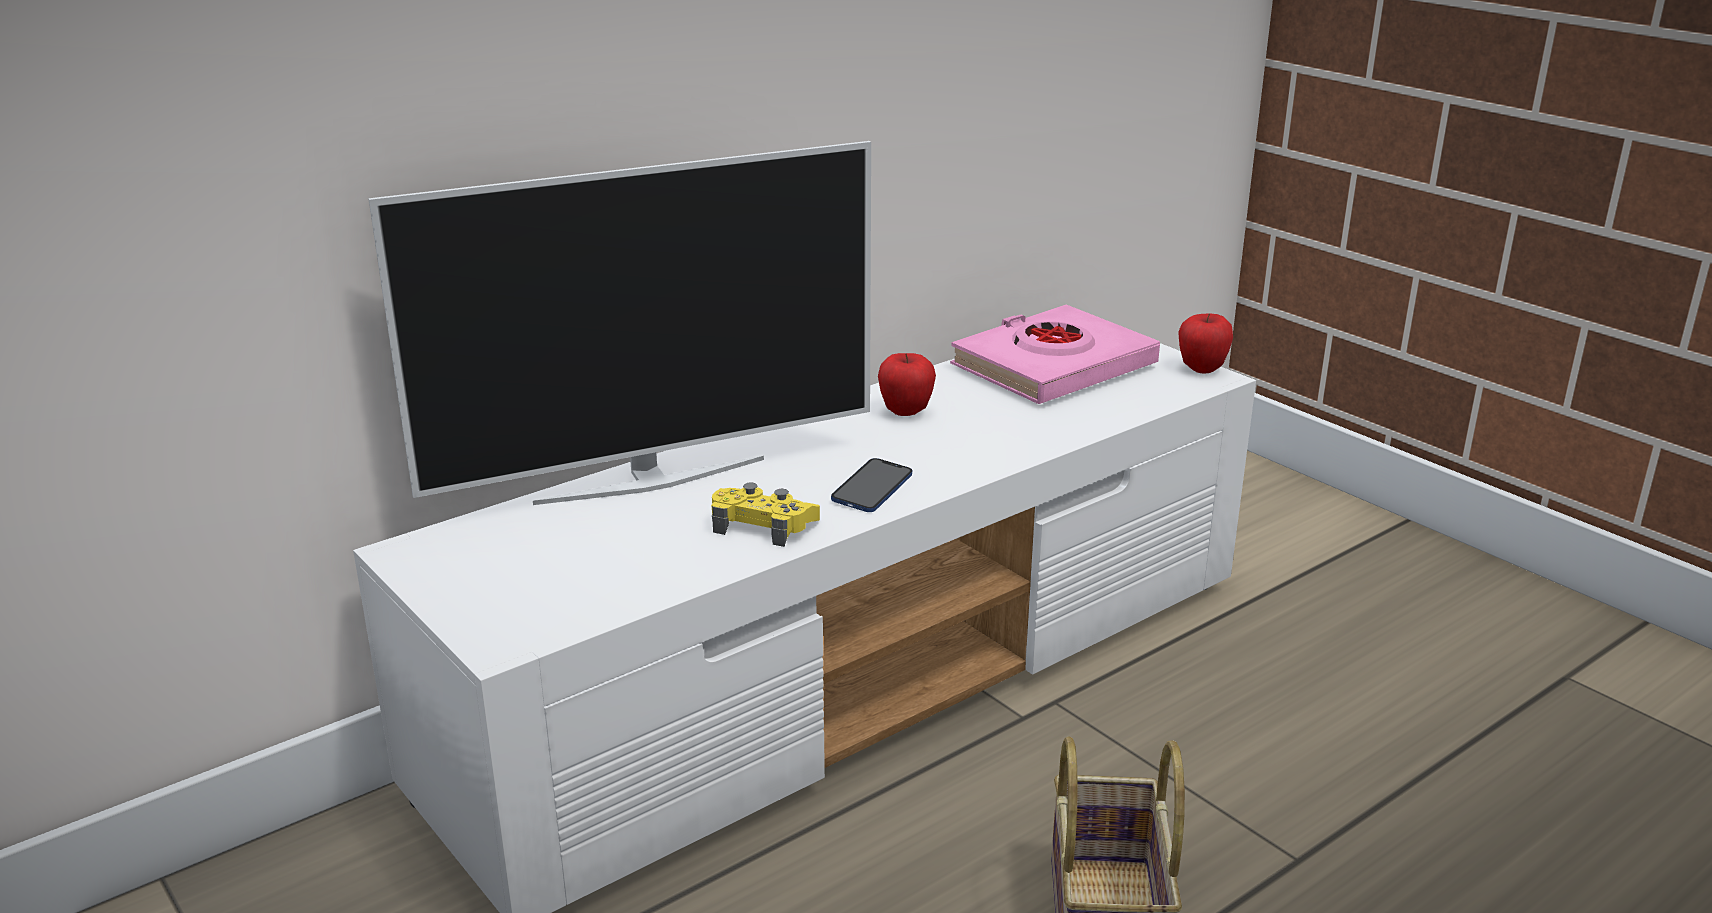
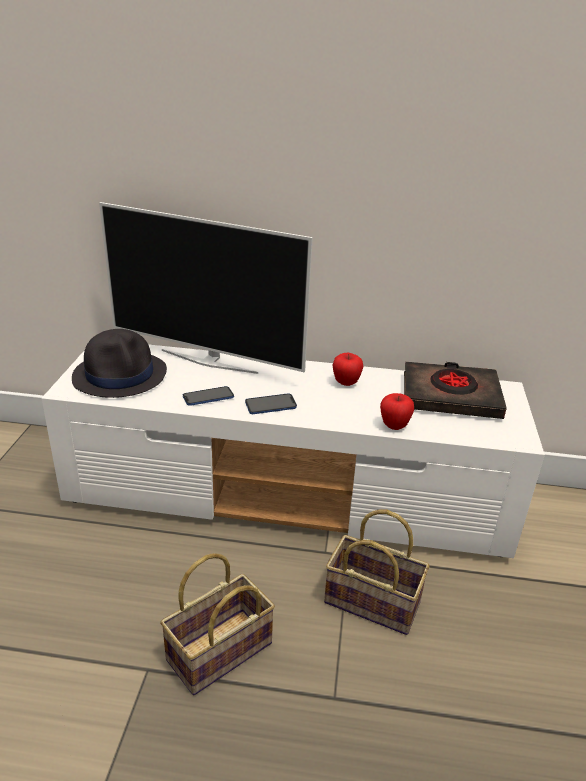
camera: 45 degrees right, 5 degrees up
yellow game controller [711,483,820,547] -> phone [183,386,234,406]
pink book [950,304,1160,404] -> black book [404,362,507,419]
apple [1178,313,1233,373] -> apple moved to [380,393,414,430]
none -> black hat [72,329,167,398]
none -> basket [324,509,430,635]

